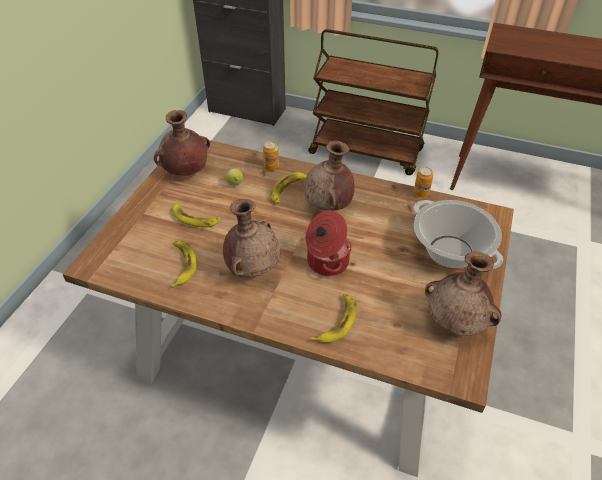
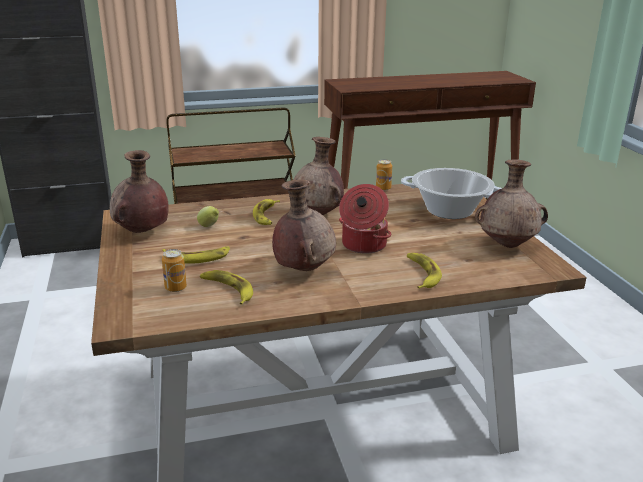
camera: 35 degrees left, 20 degrees down
can [263,141,279,171] -> can moved to [162,249,187,292]

